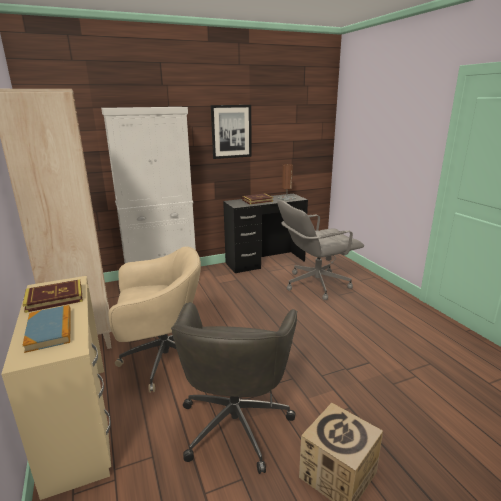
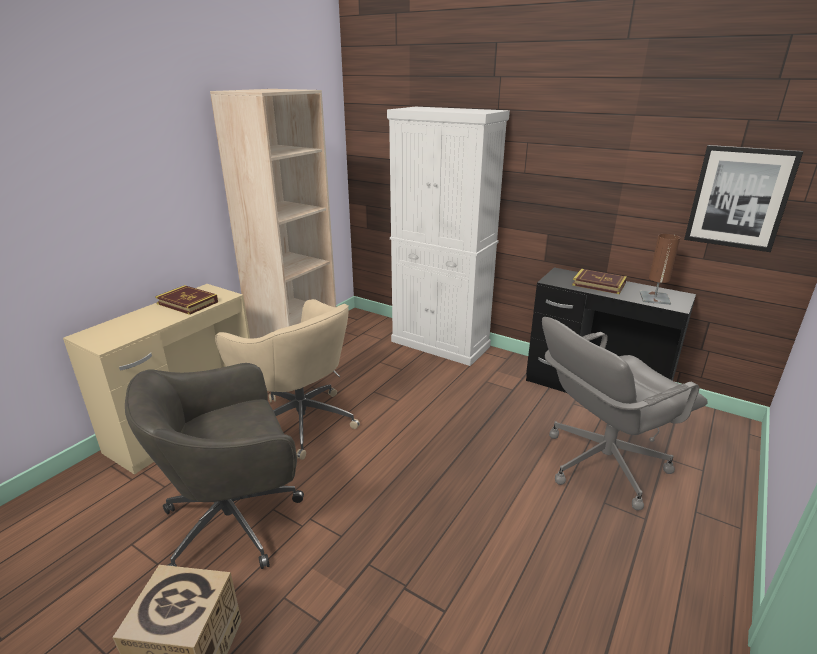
camera: 55 degrees right, 5 degrees up
book [23,305,71,353] -> none
picture [211,105,252,159] -> picture moved to [684,145,803,252]
grey office chair [278,200,364,300] -> grey office chair turned 60 degrees counterclockwise [542,317,708,511]

